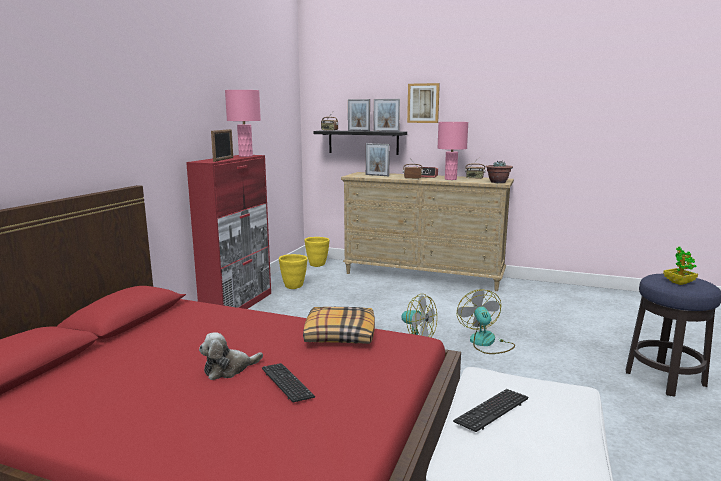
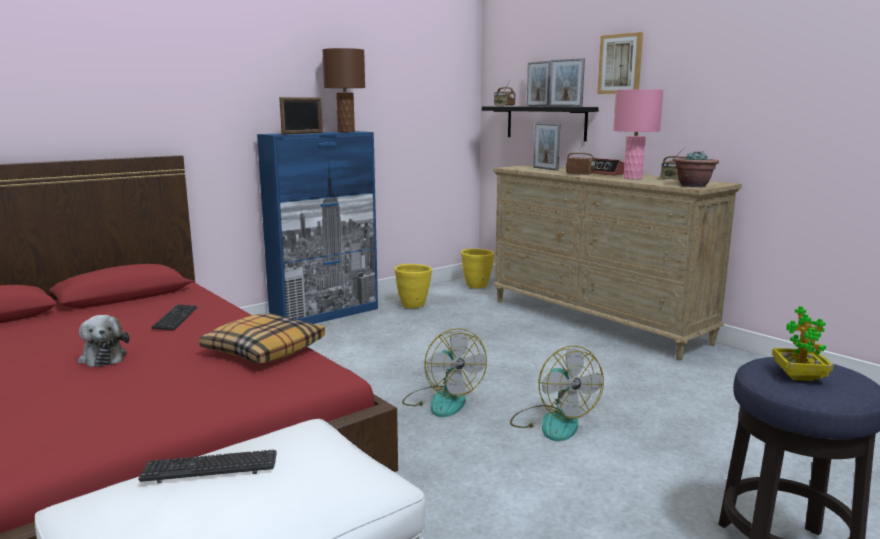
camera: 30 degrees right, 0 degrees up
red cabinet [186,155,271,309] -> blue cabinet [257,131,378,324]
plush toy [199,332,263,380] -> plush toy turned 120 degrees counterclockwise [78,315,129,367]
pink table lamp [225,90,261,157] -> brown table lamp [322,48,365,132]
keyboard [262,363,315,402] -> keyboard moved to [151,304,197,330]
fan [457,289,515,354] -> fan turned 135 degrees clockwise [510,346,604,441]

